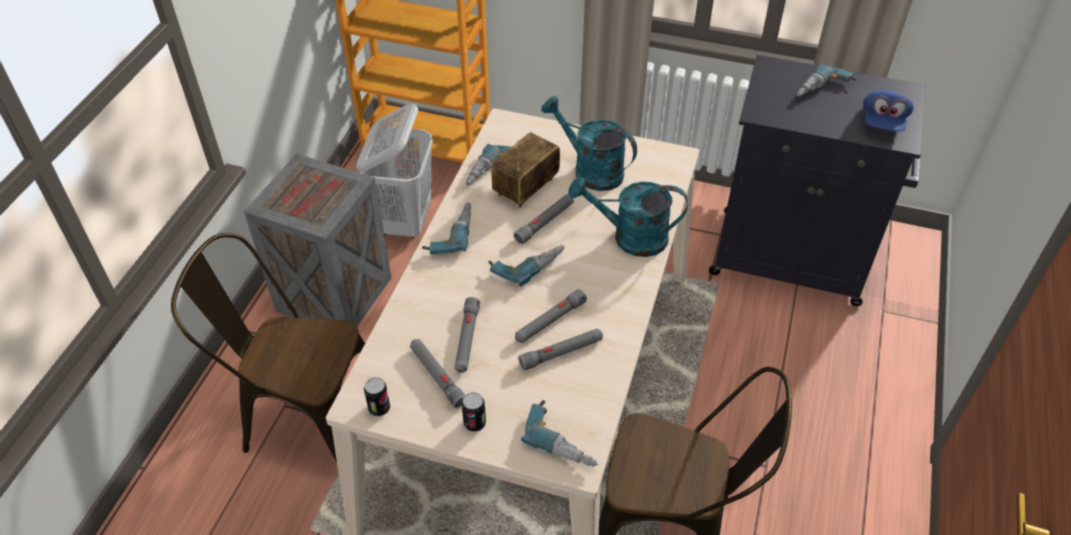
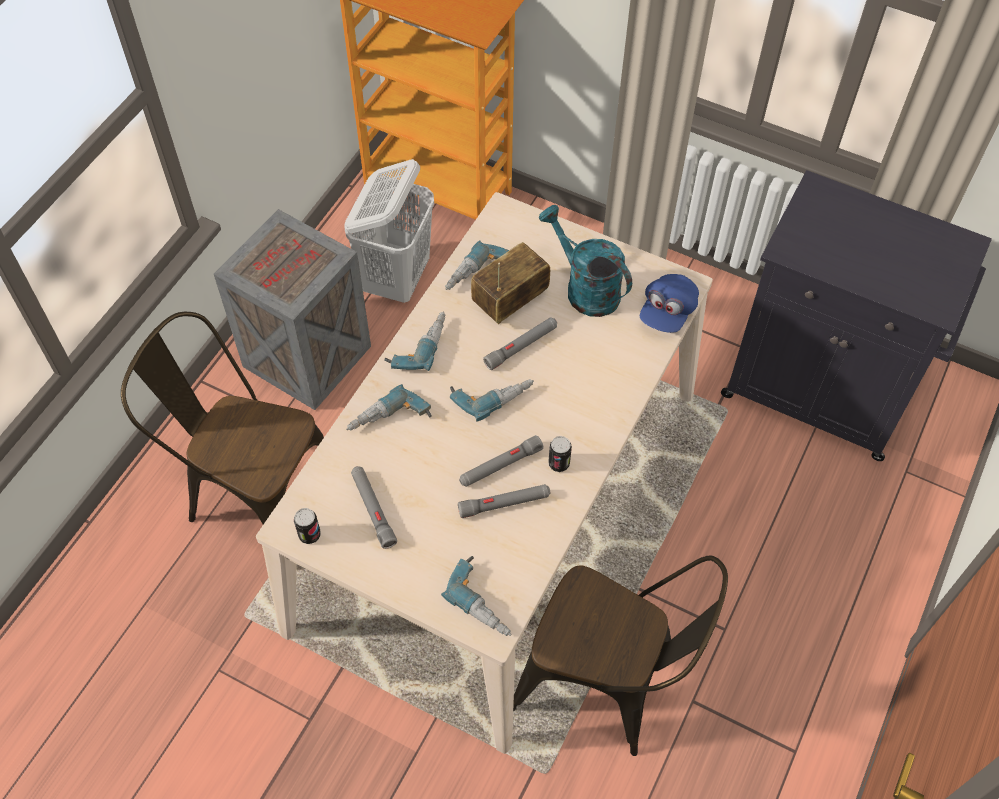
camera: 10 degrees right, 10 degrees up
grey flashlight [454,297,480,373] -> none
can [462,392,486,432] -> can moved to [548,436,572,472]
turquoise watering can [568,177,688,257] -> none
power drill [797,64,857,97] -> power drill moved to [346,384,432,431]
blue cap [863,90,914,131] -> blue cap moved to [640,274,699,333]

